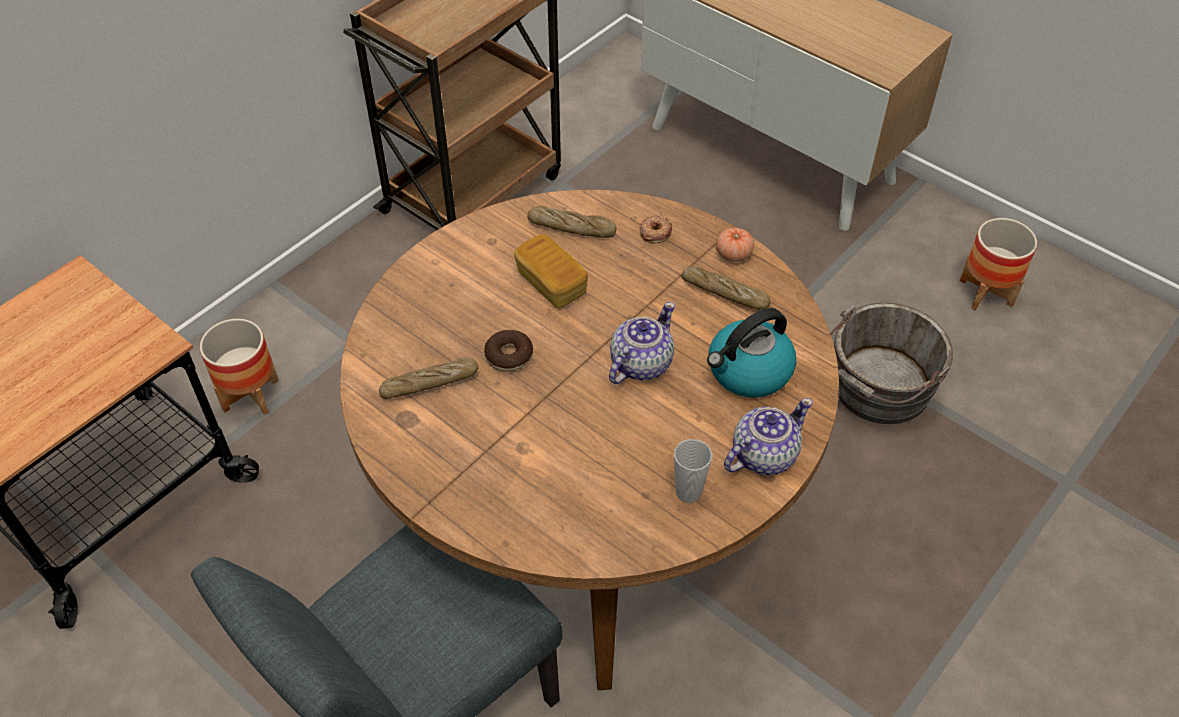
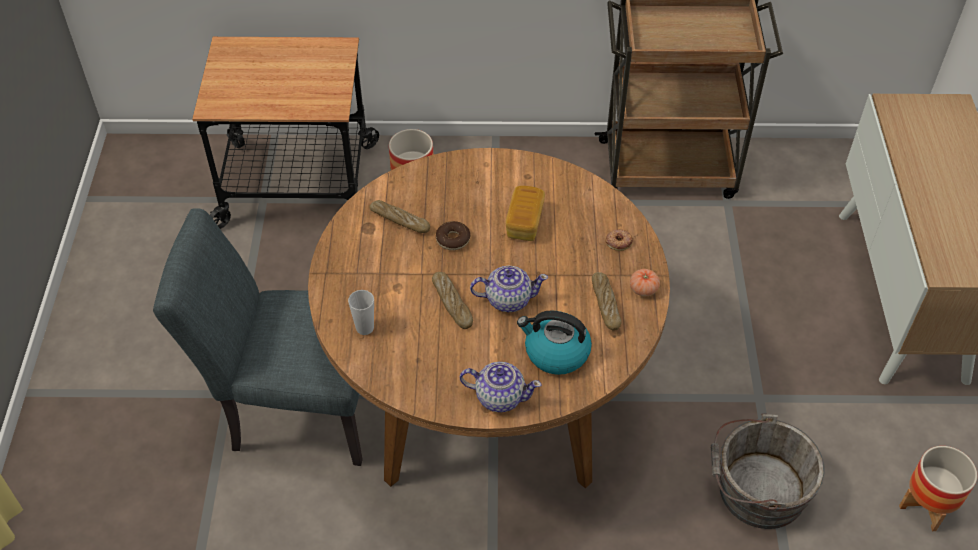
camera: 50 degrees right, 0 degrees up
bread [527,206,616,238] -> bread moved to [432,272,473,329]
cup [674,439,712,503] -> cup moved to [348,290,374,335]

